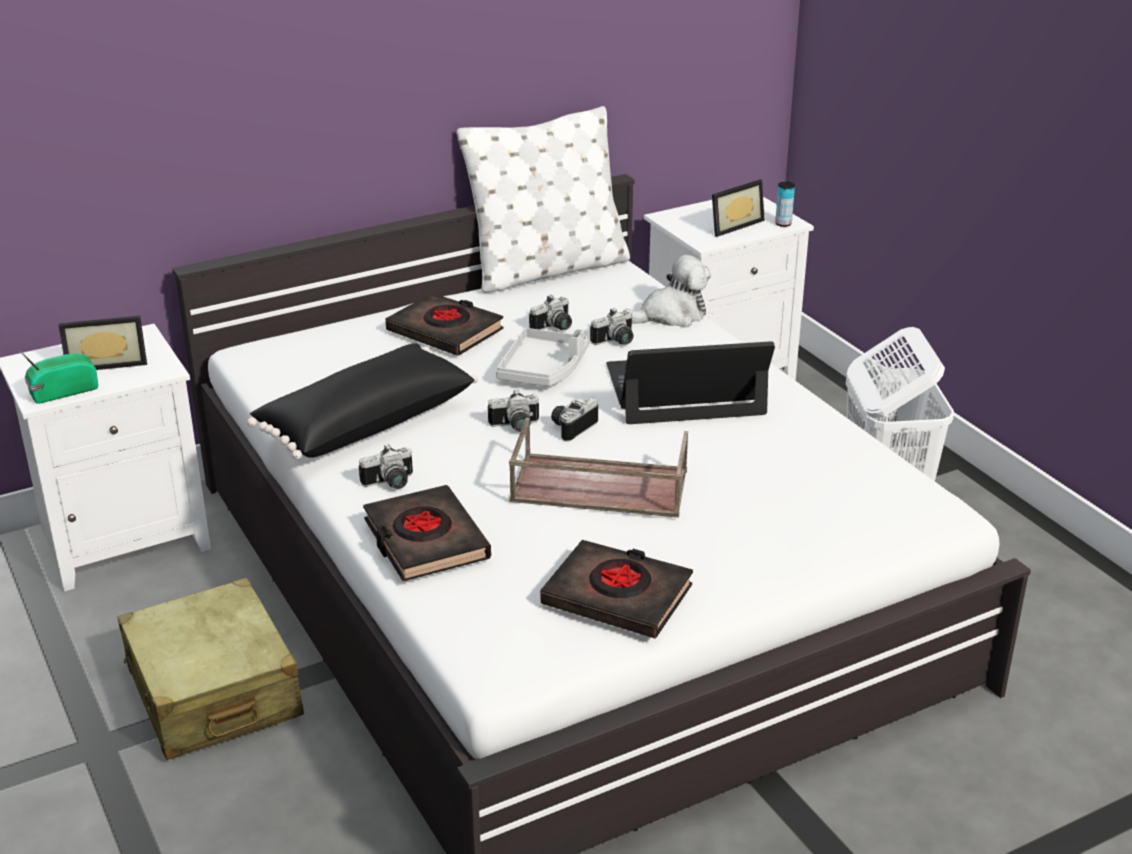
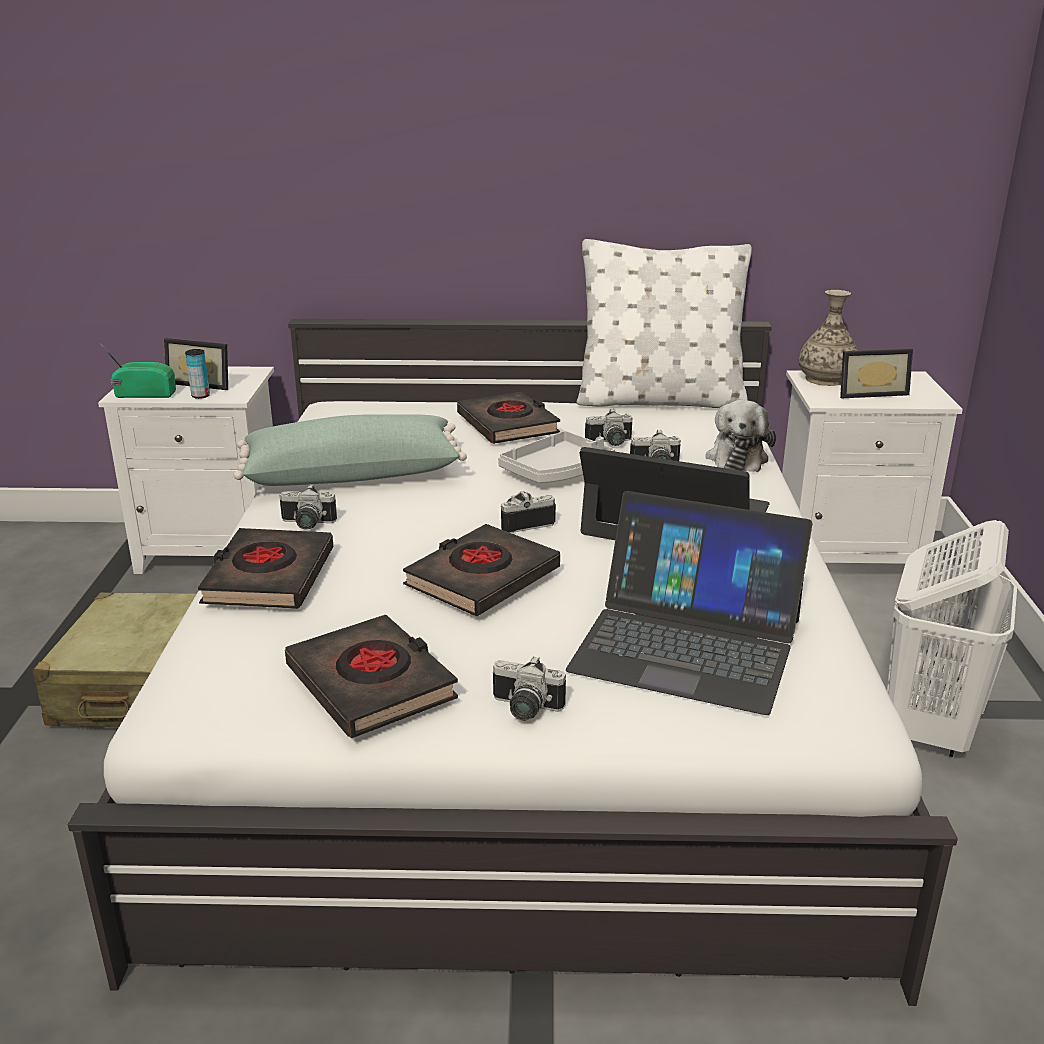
camera: 30 degrees right, 5 degrees down
black pillow [247,343,478,460] -> green pillow [233,414,467,486]
camera [488,389,539,432] -> camera moved to [493,656,566,721]
brown tray [509,418,688,518] -> black book [403,524,560,616]
plush toy [623,254,711,327] -> plush toy turned 90 degrees clockwise [706,400,776,472]
can [775,182,795,227] -> can moved to [185,349,210,399]
none -> laptop [566,491,813,715]
none -> vase [799,290,857,386]

